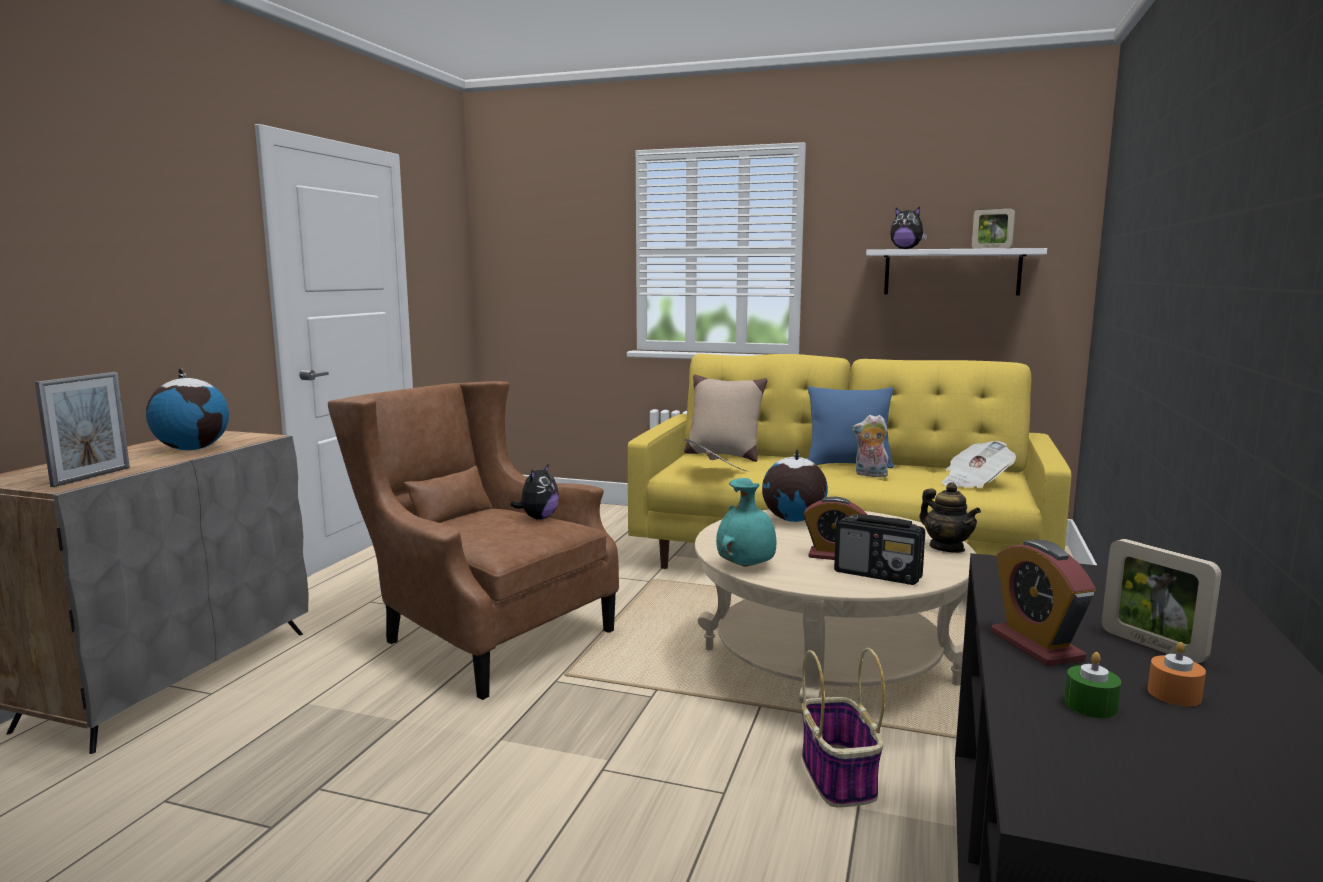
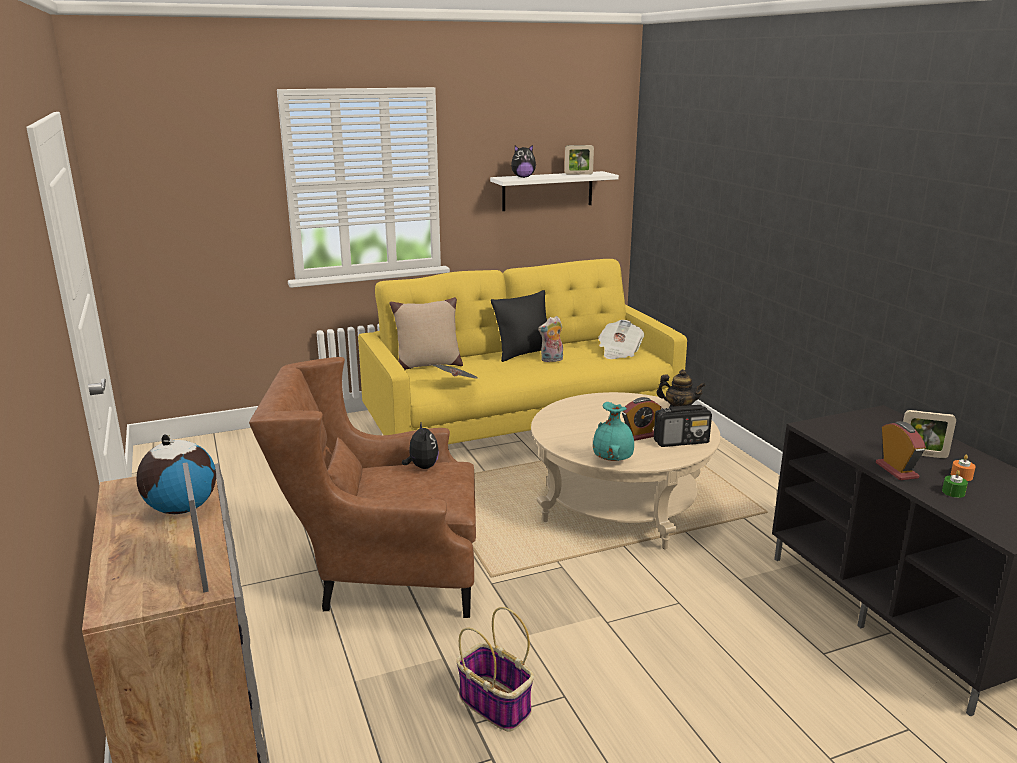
camera: 40 degrees left, 10 degrees up
globe [762,449,828,522] -> none
basket [802,648,885,807] -> basket moved to [457,607,534,732]
blue pillow [808,386,894,468] -> black pillow [491,290,547,362]
alarm clock [991,540,1096,666] -> alarm clock turned 135 degrees counterclockwise [876,421,926,480]

